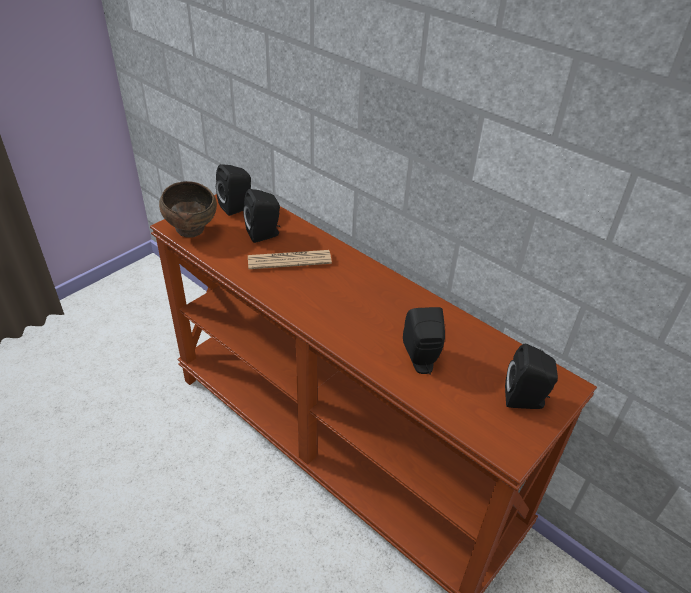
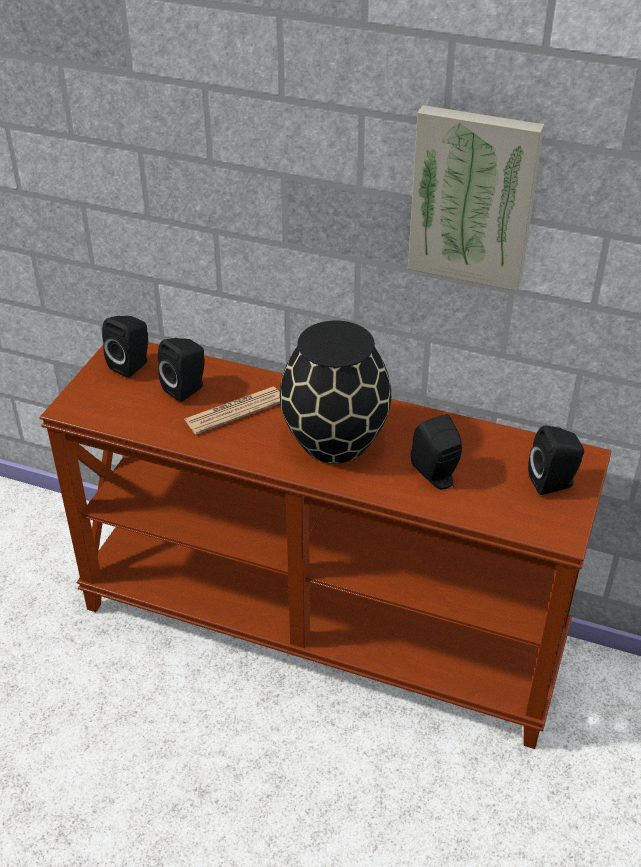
camera: 20 degrees left, 0 degrees up
brown bowl [159,181,217,238] -> none
none -> black vase [280,320,391,463]
none -> picture [408,105,544,291]

